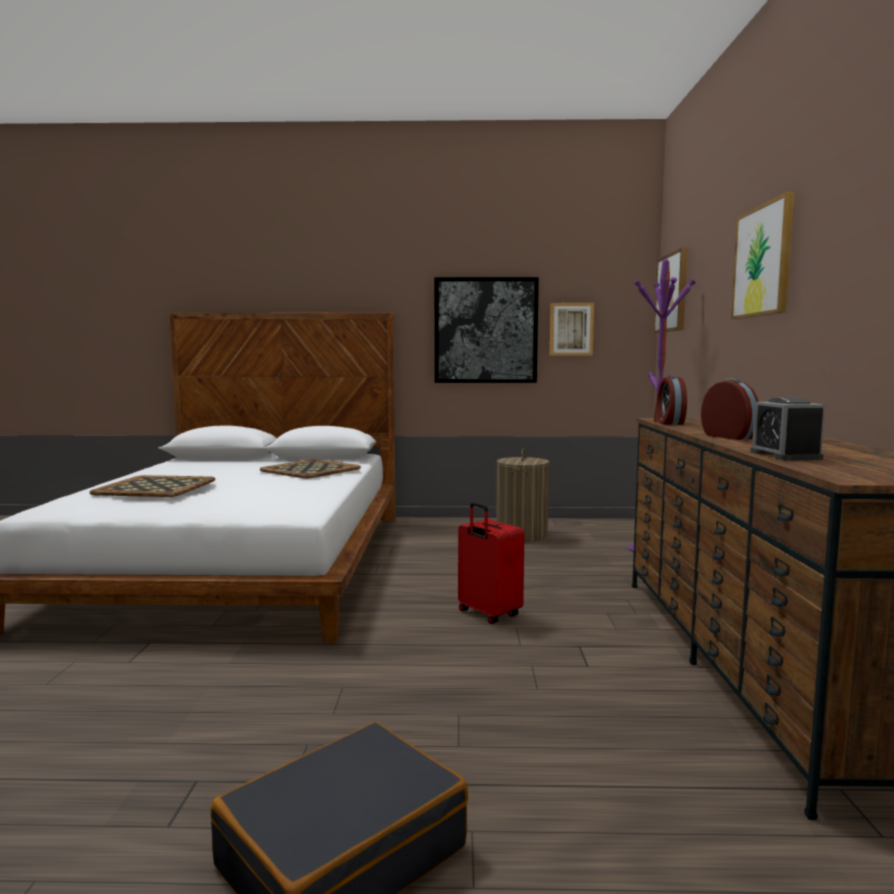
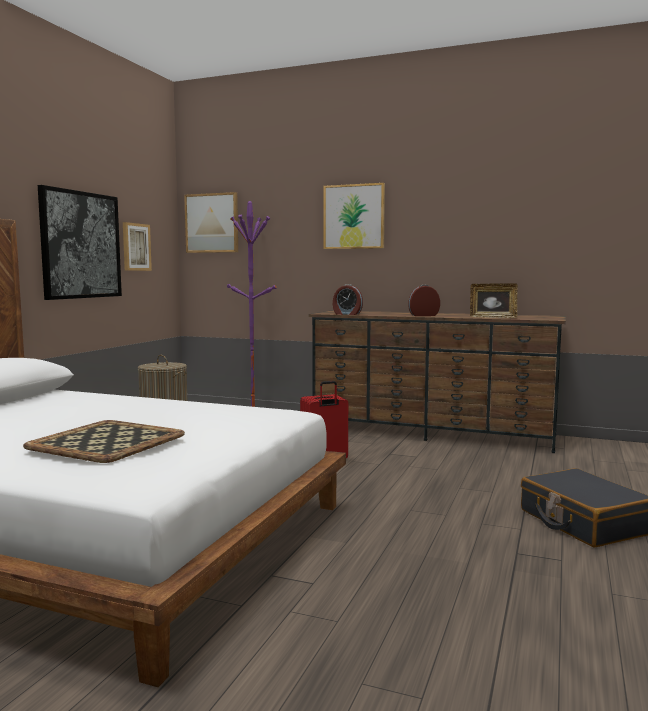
camera: 70 degrees left, 0 degrees up
tray [260,459,361,479] -> none
alarm clock [750,397,825,461] -> picture frame [470,283,518,318]

